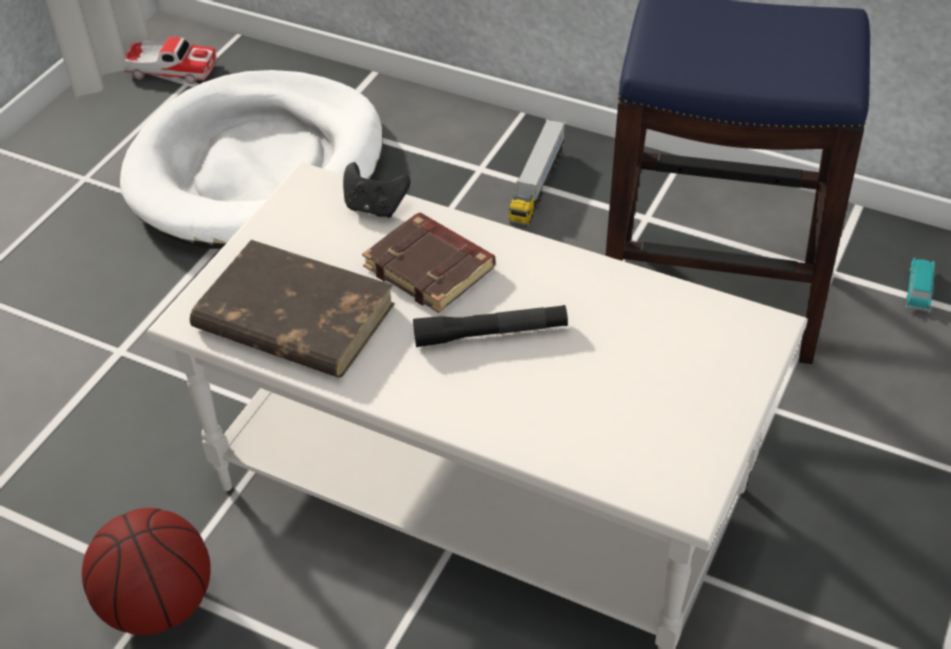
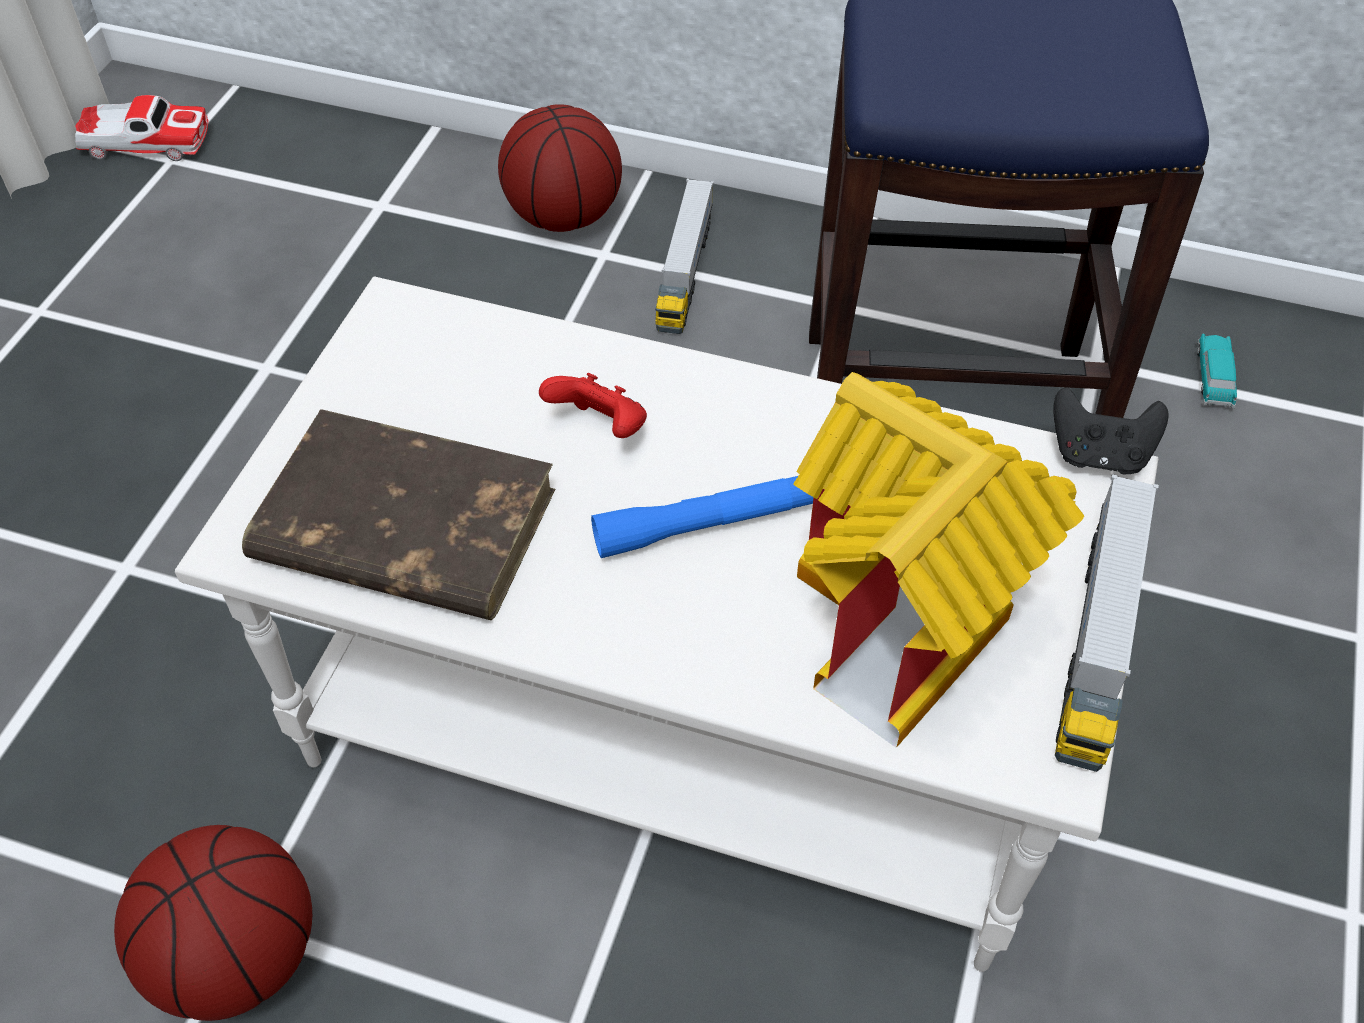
camera: 10 degrees left, 5 degrees up
white dog bed [120,70,382,249] -> none
black game controller [343,162,410,218] -> black game controller moved to [1053,387,1169,474]
brown book [362,213,495,313] -> red game controller [539,373,647,438]
black flashlight [413,305,568,347] -> blue flashlight [591,476,814,558]
none -> basketball [498,104,622,232]
none -> toy house [793,372,1084,748]
none -> toy truck [1055,474,1159,772]

